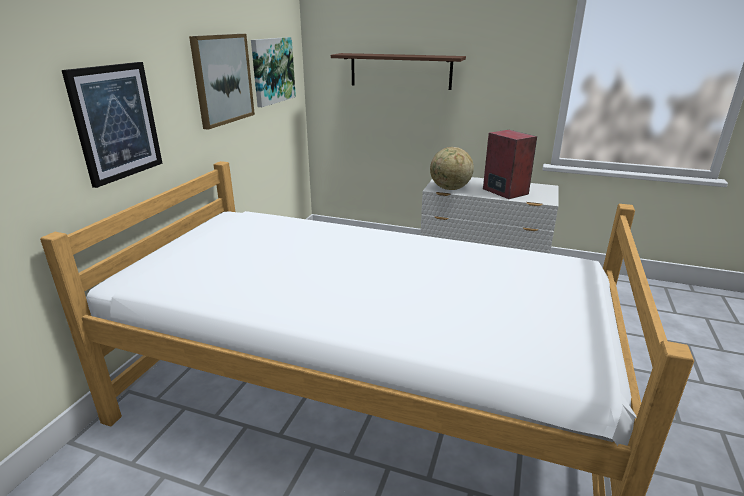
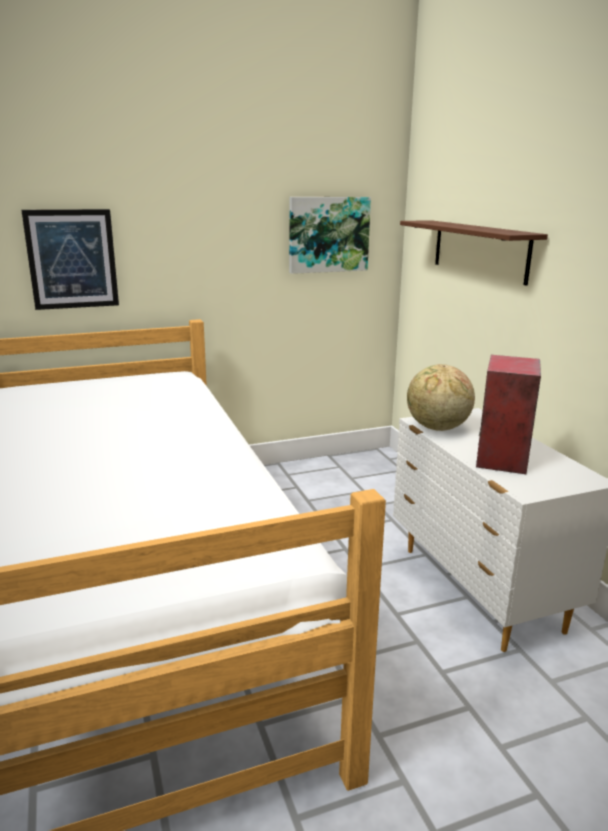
camera: 50 degrees right, 5 degrees down
picture [189,34,255,130] -> none

